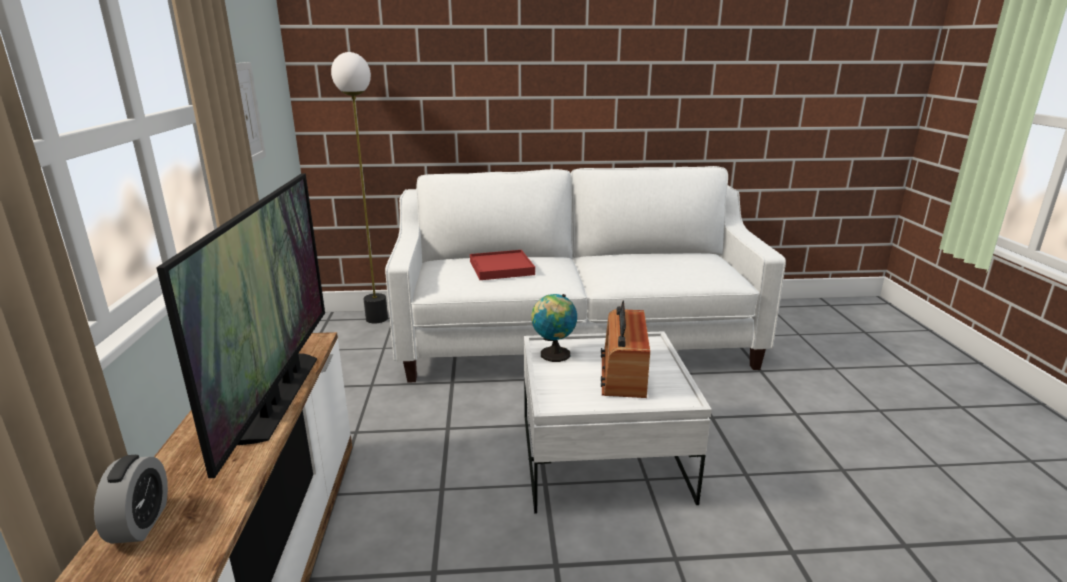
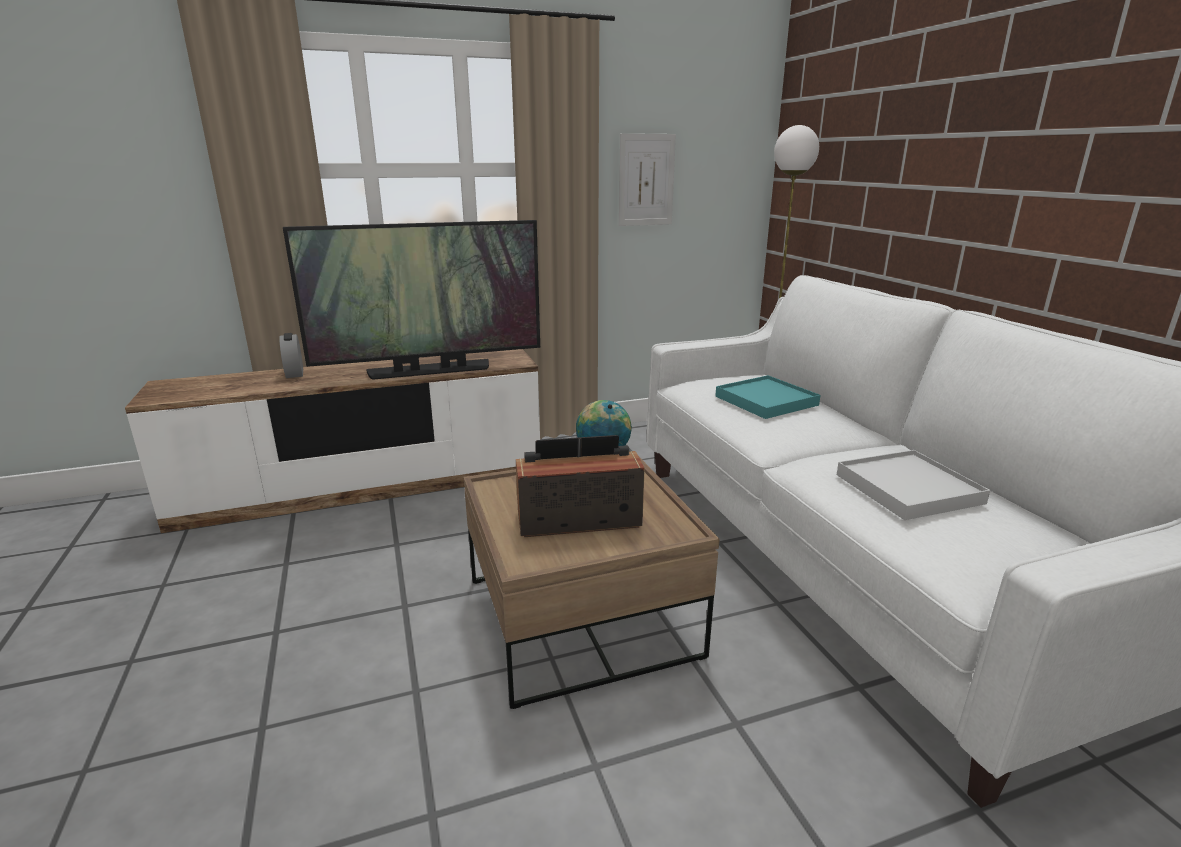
camera: 75 degrees right, 0 degrees up
alarm clock [94,455,168,544] -> alarm clock turned 90 degrees clockwise [279,333,303,378]
red tray [470,250,535,280] -> turquoise tray [715,375,821,419]
white coffee table [524,331,712,514] -> brown coffee table [464,457,720,709]
none -> white tray [837,450,990,520]

